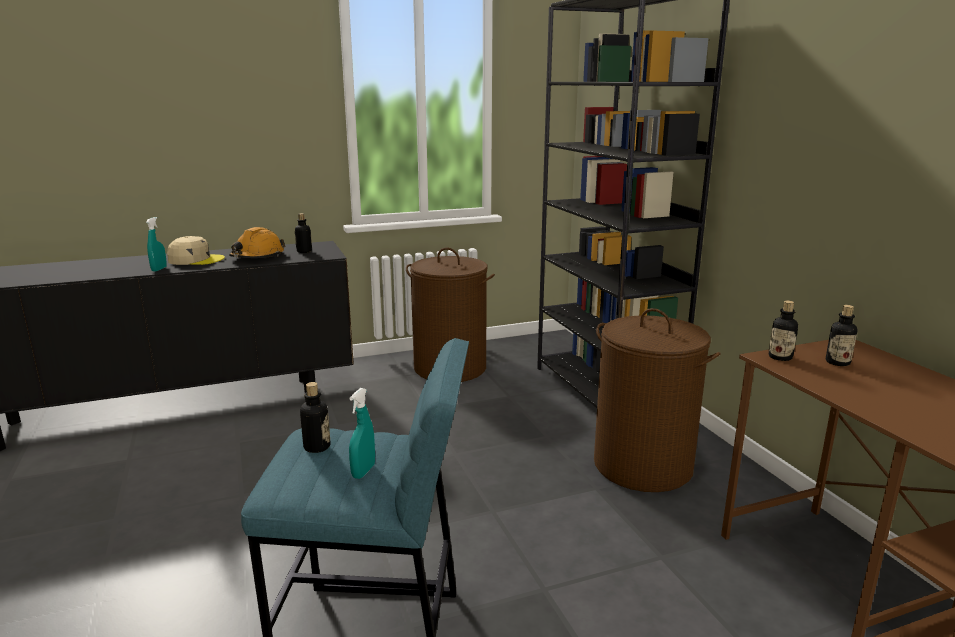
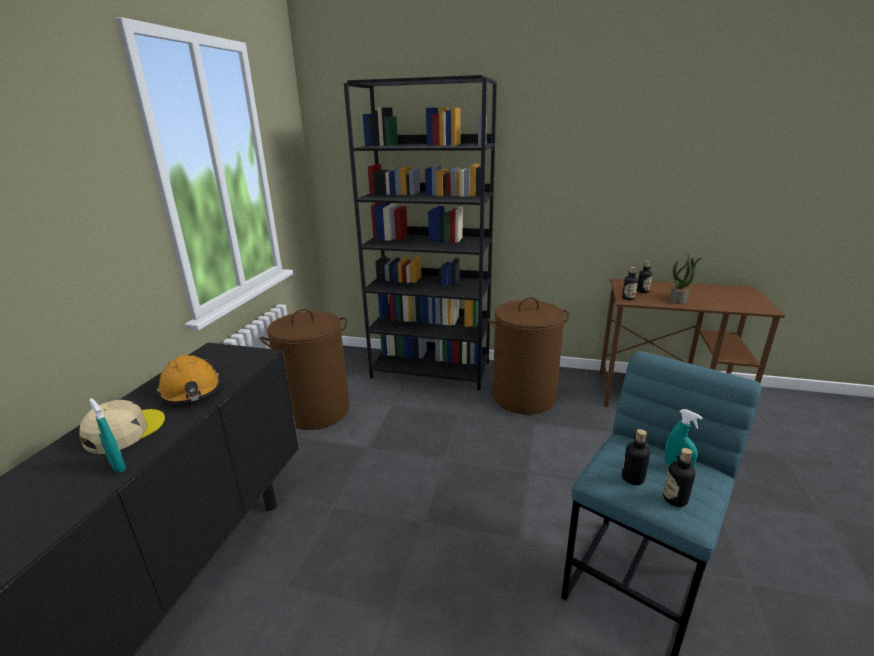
camera: 55 degrees left, 5 degrees up
bottle [295,213,312,253] -> bottle moved to [663,448,695,507]
none -> potted plant [669,253,703,304]

